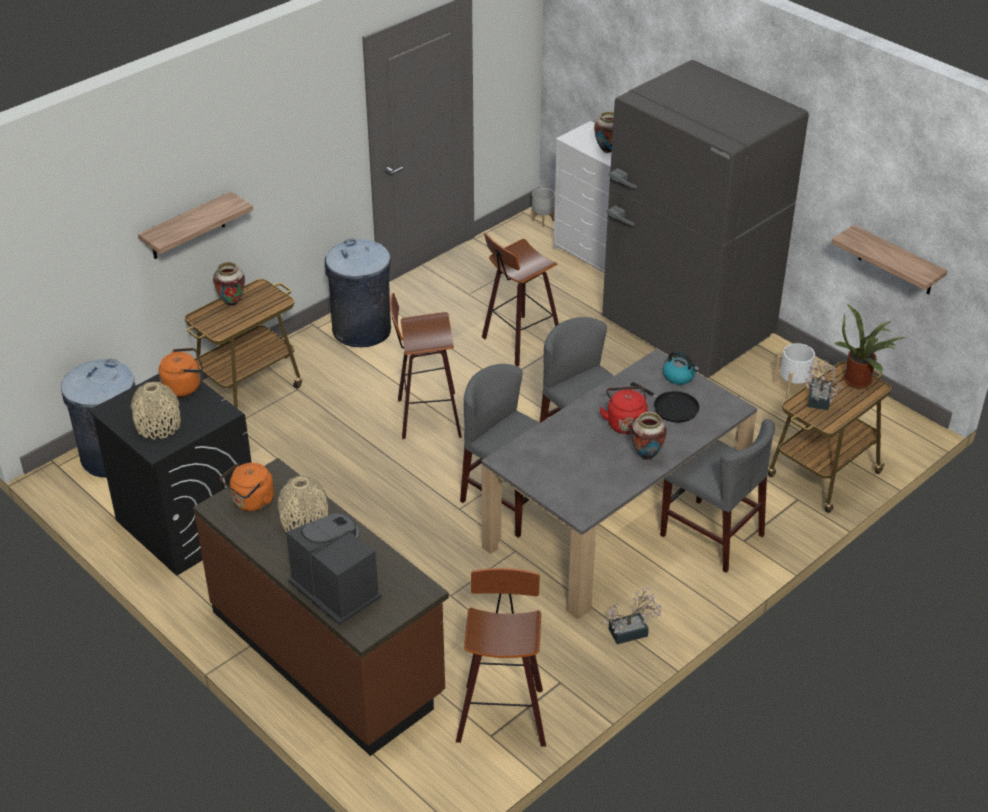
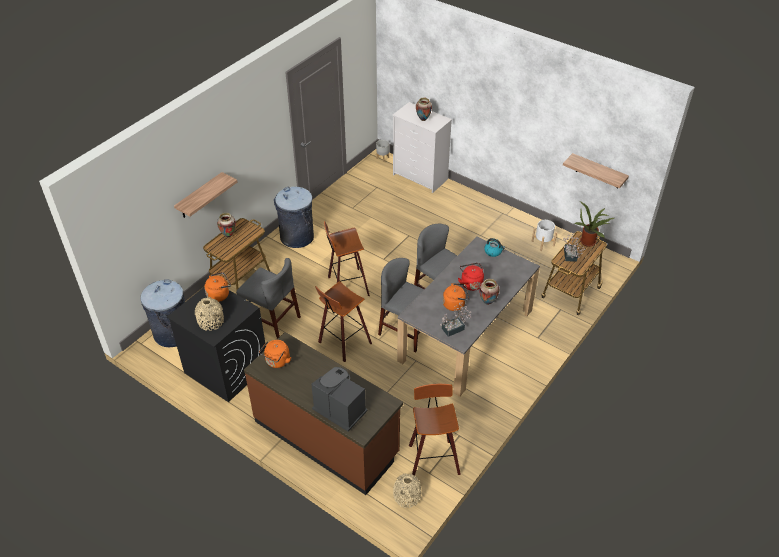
camera: 10 degrees left, 5 degrees up
beige vase [278,475,328,532] -> beige vase moved to [393,474,421,508]
stool [482,233,559,366] -> stool moved to [315,281,372,362]
grey fridge [602,60,809,378] -> none
potted plant [604,587,661,644] -> potted plant moved to [440,302,472,337]
black frying pan [631,382,700,422] -> none
grey chair [660,419,775,573] -> grey chair moved to [236,258,301,339]
none -> orange kettle [443,283,469,311]

